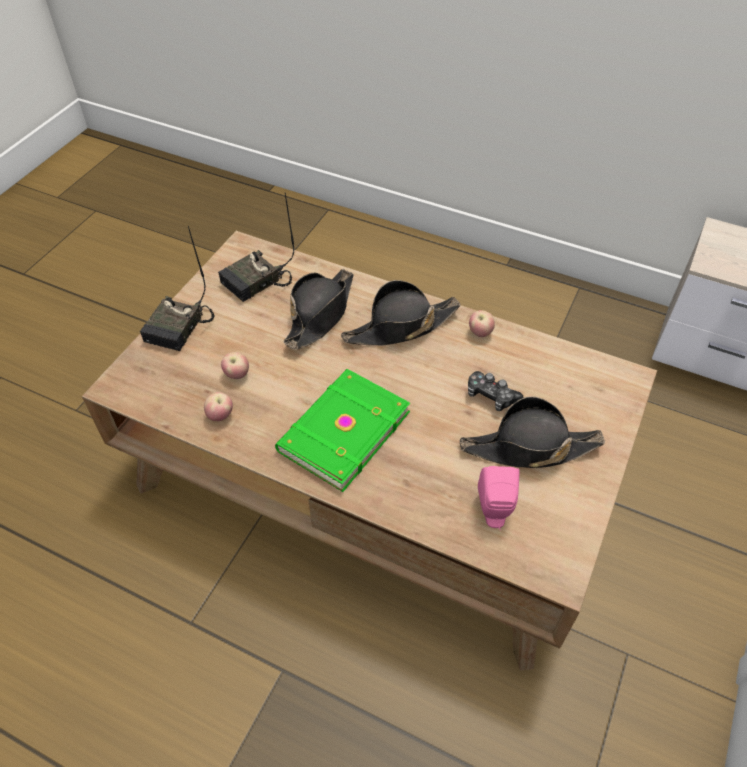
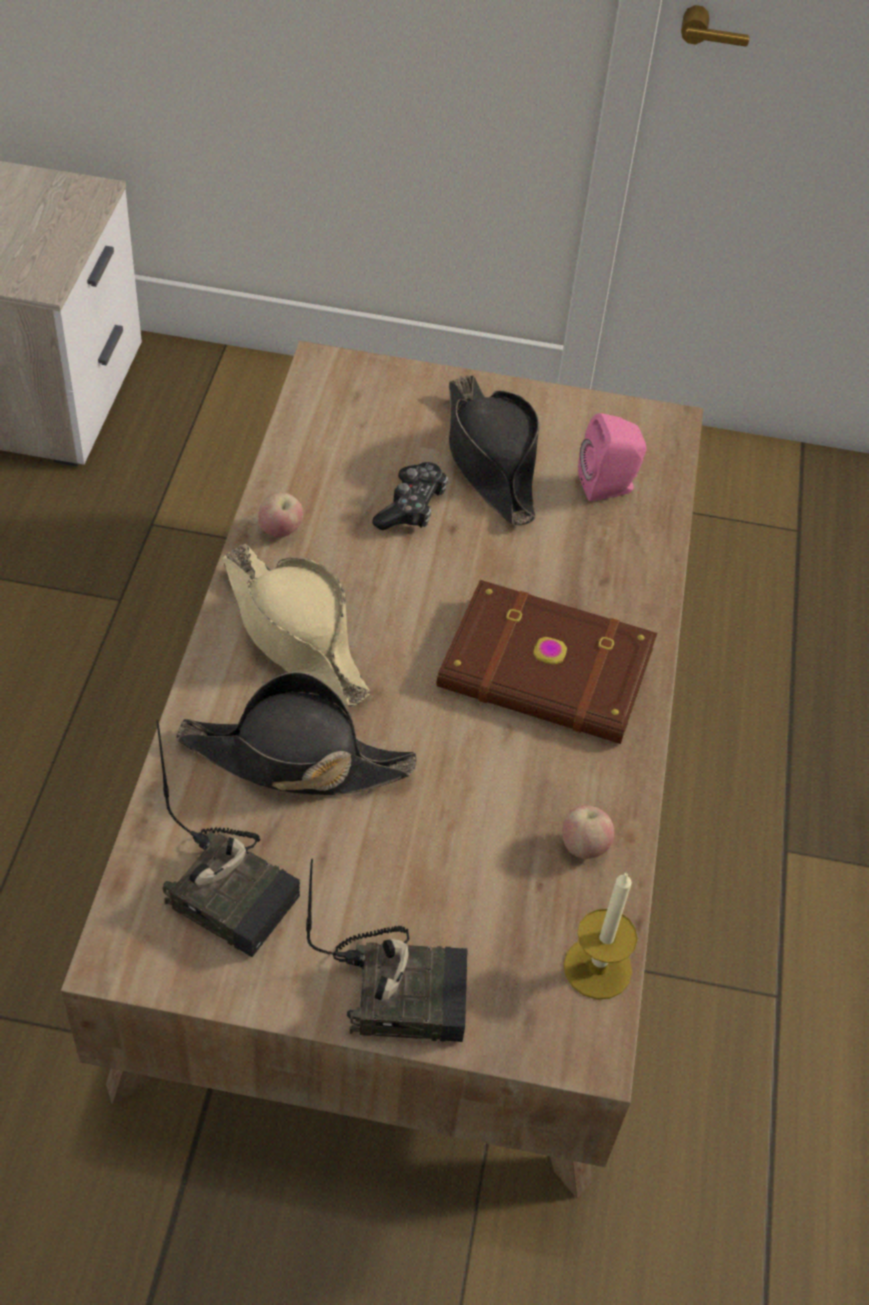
camera: 110 degrees left, 0 degrees up
apple [221,352,249,379] -> none
green book [275,369,410,492] -> brown book [436,580,657,744]
black hat [341,280,461,346] -> beige hat [222,544,370,707]
none -> candle [563,871,638,999]

